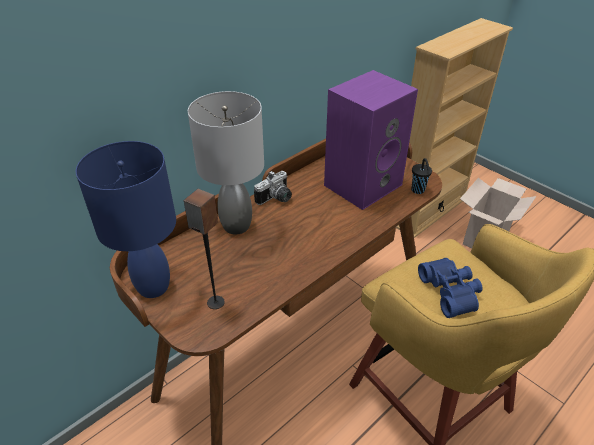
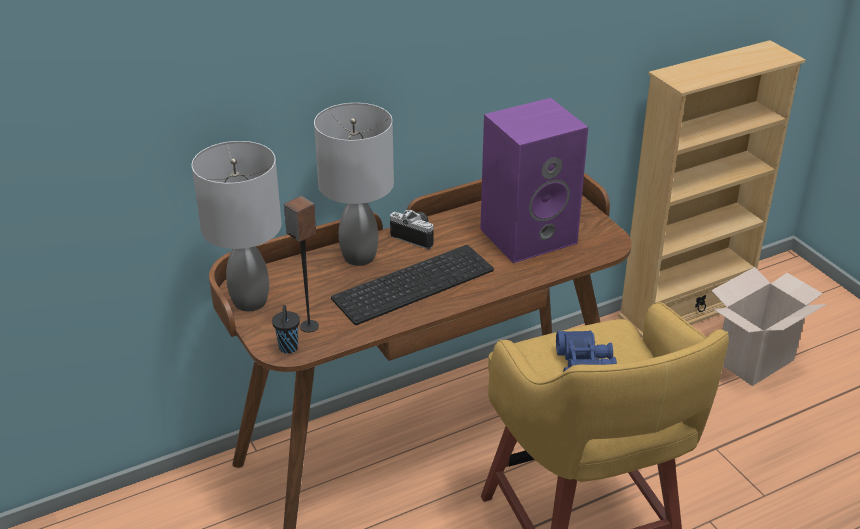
camera: 15 degrees right, 5 degrees down
blue table lamp [76,141,176,298] -> grey table lamp [192,141,282,311]
camera [254,171,292,205] -> camera turned 120 degrees counterclockwise [390,210,434,249]
black cup [411,158,432,194] -> black cup moved to [272,305,300,354]
none -> keyboard [331,245,494,325]

